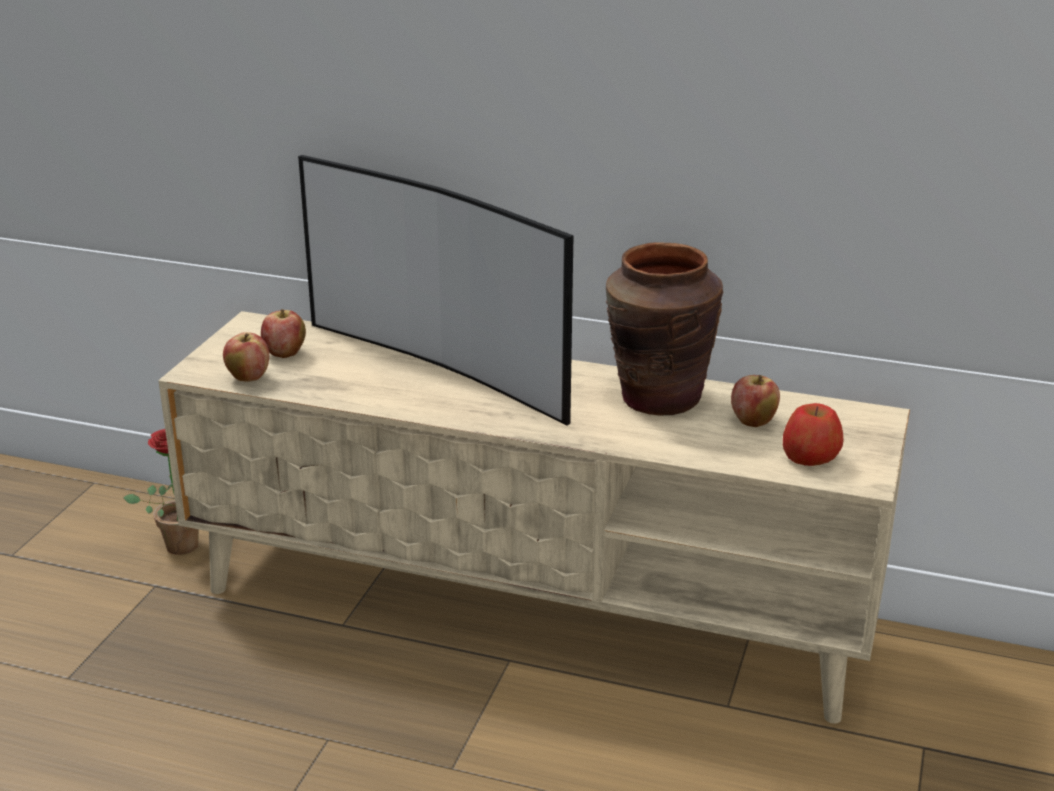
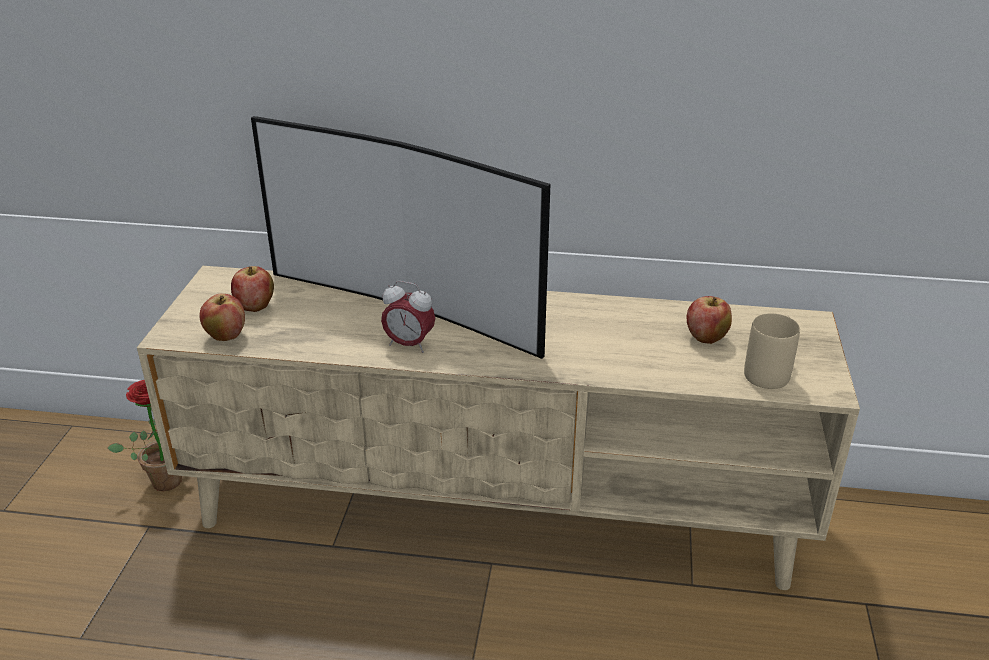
camera: 10 degrees left, 5 degrees up
brown vase [606,242,723,415] -> none
apple [783,403,844,466] -> beige mug [744,313,800,389]
none -> alarm clock [381,281,435,353]

